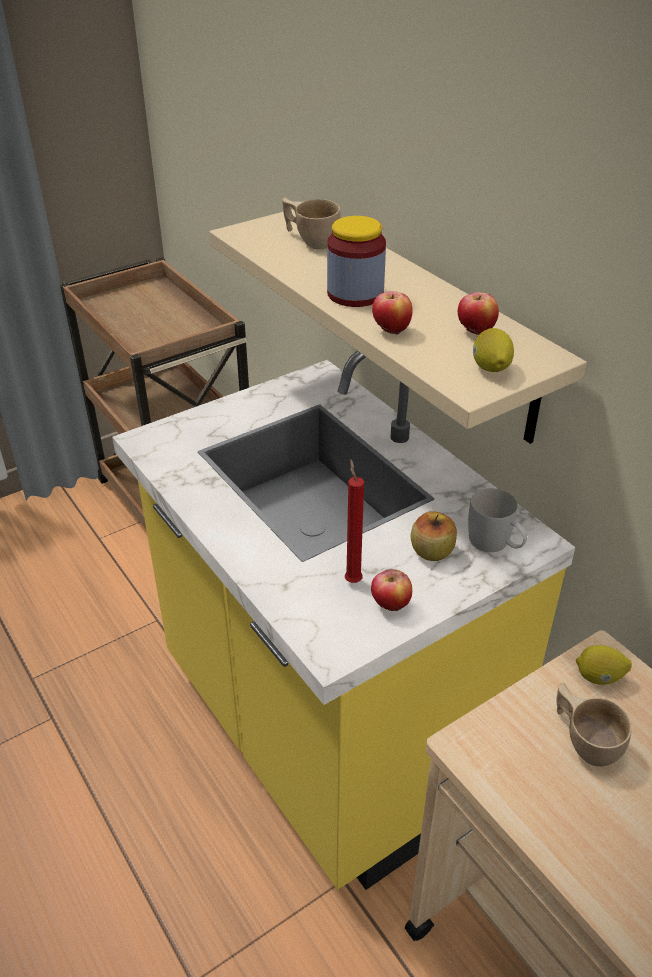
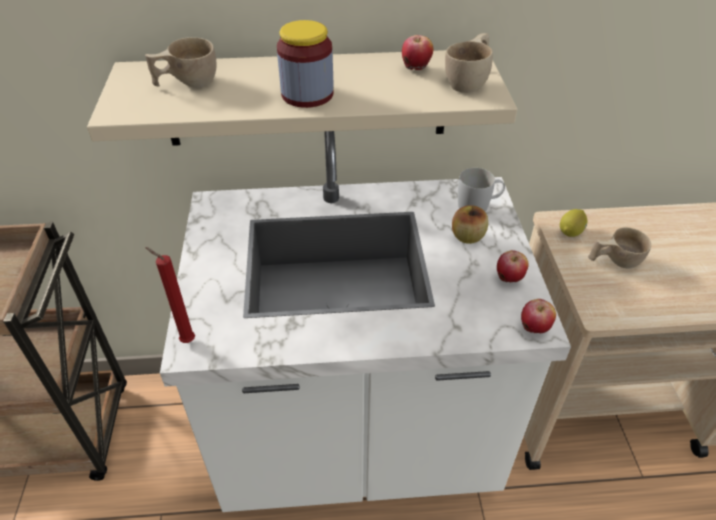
camera: 60 degrees left, 5 degrees up
yellow counter [112,351,576,890] -> white counter [160,131,571,512]
red candle [345,460,364,583] -> red candle moved to [145,247,195,343]
apple [372,291,412,335] -> apple moved to [521,299,556,334]
lemon [473,328,514,372] -> beige cup [445,33,493,93]

